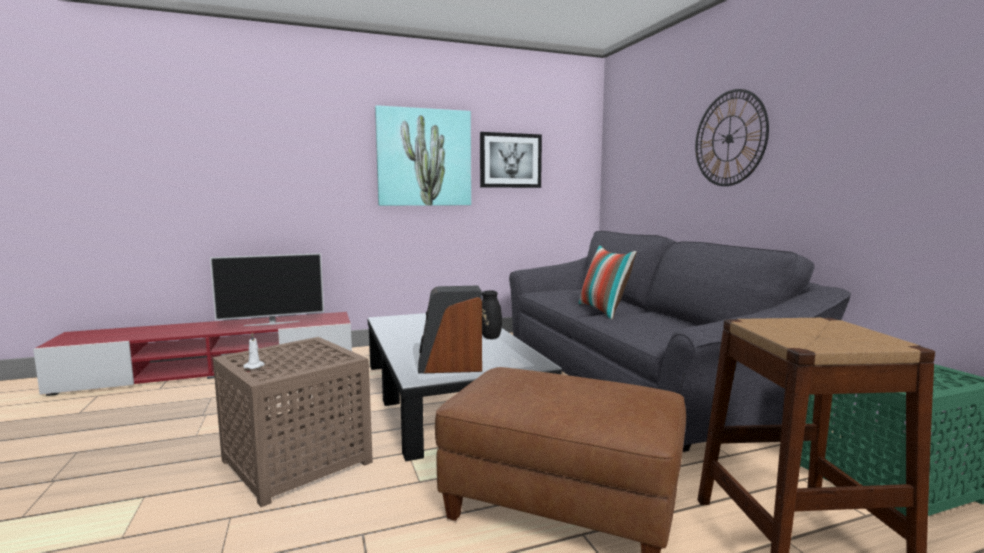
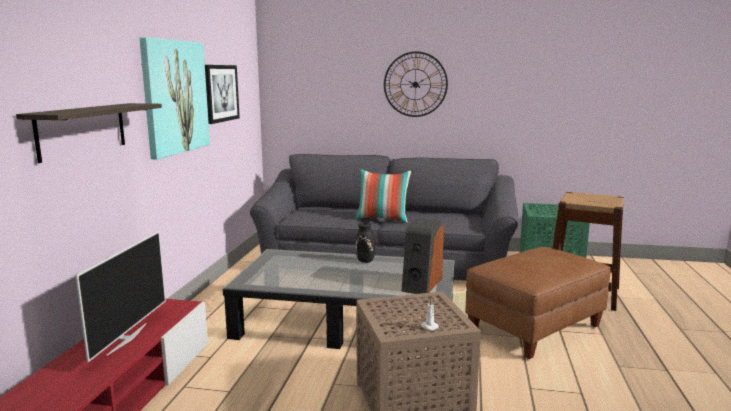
camera: 60 degrees left, 5 degrees up
none -> shelf [16,103,162,163]

